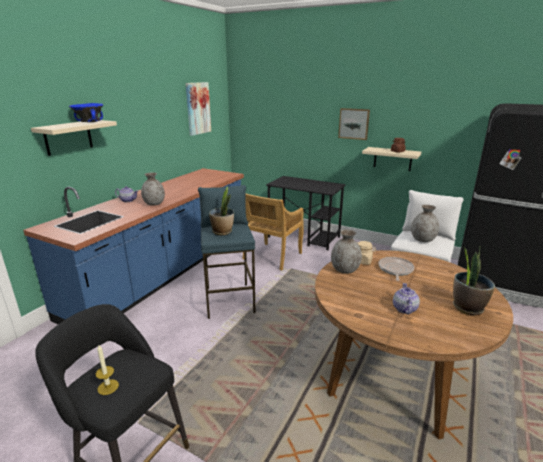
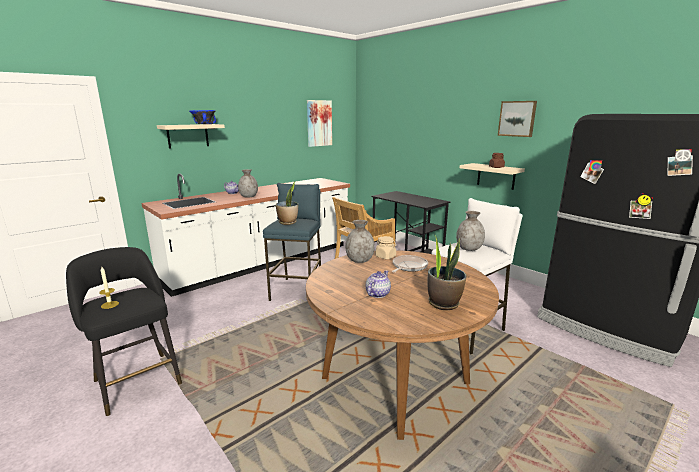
camera: 20 degrees right, 5 degrees down
blue counter [23,168,244,324] -> white counter [142,174,350,297]
picture [338,108,370,140] -> picture moved to [498,101,537,137]

